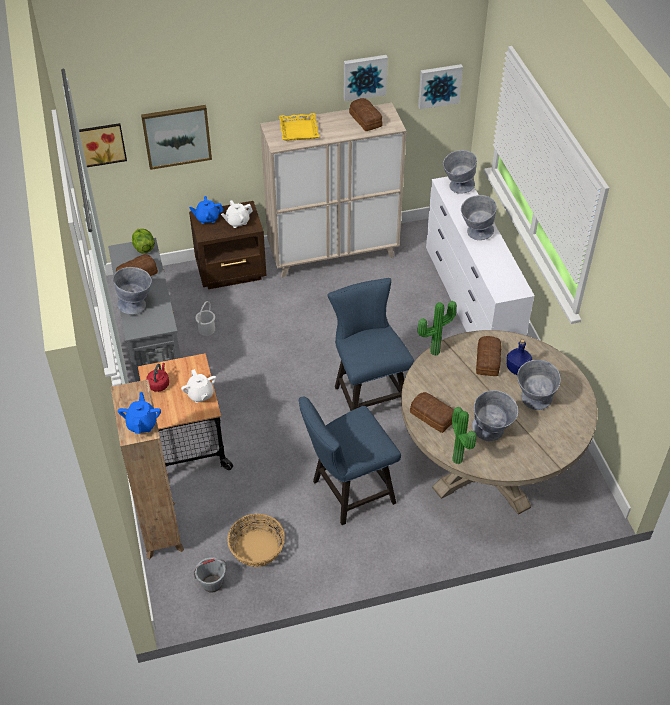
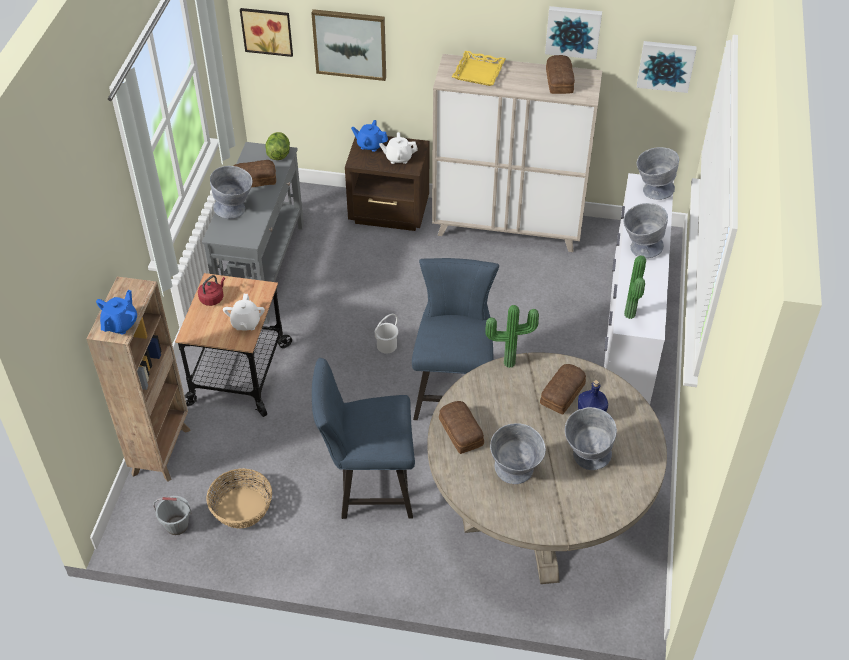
camera: 25 degrees right, 0 degrees up
white bucket [195,301,215,336] -> white bucket moved to [375,314,398,354]
potted plant [452,407,477,464] -> potted plant moved to [624,255,646,319]

